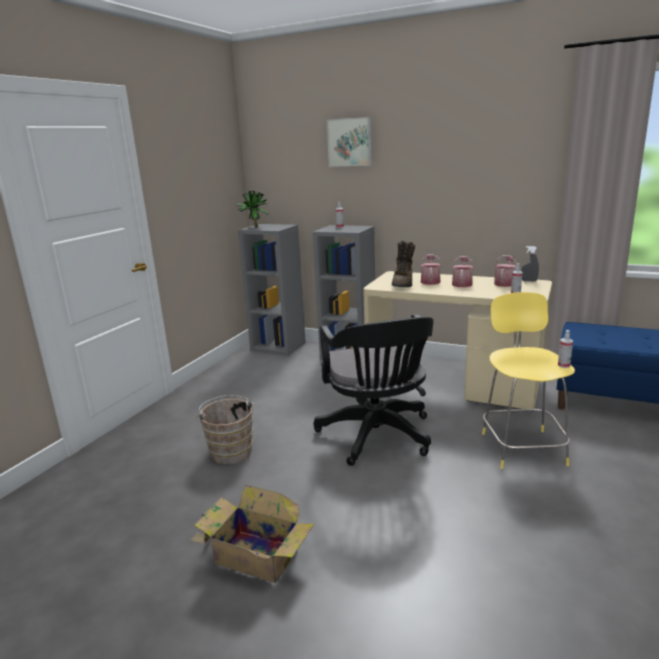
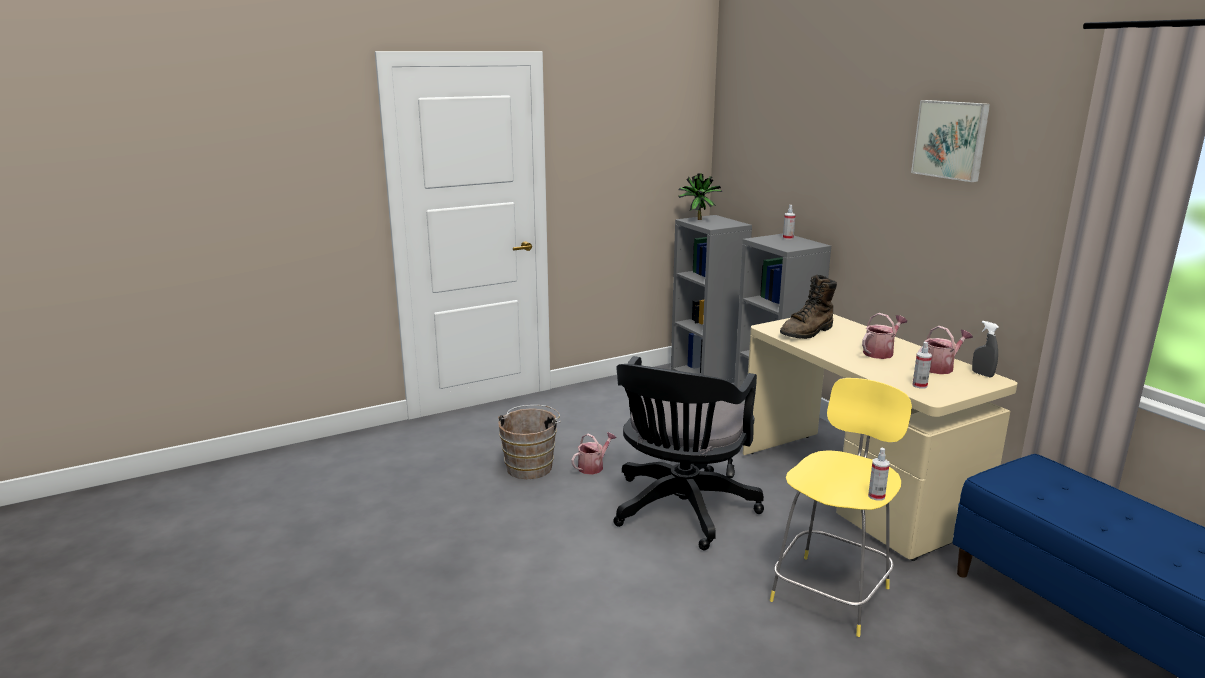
camera: 35 degrees right, 0 degrees up
cardboard box [190,485,314,583] -> none
picture [327,117,372,167] -> picture moved to [911,100,990,182]
watering can [420,254,442,285] -> watering can moved to [571,432,617,475]

